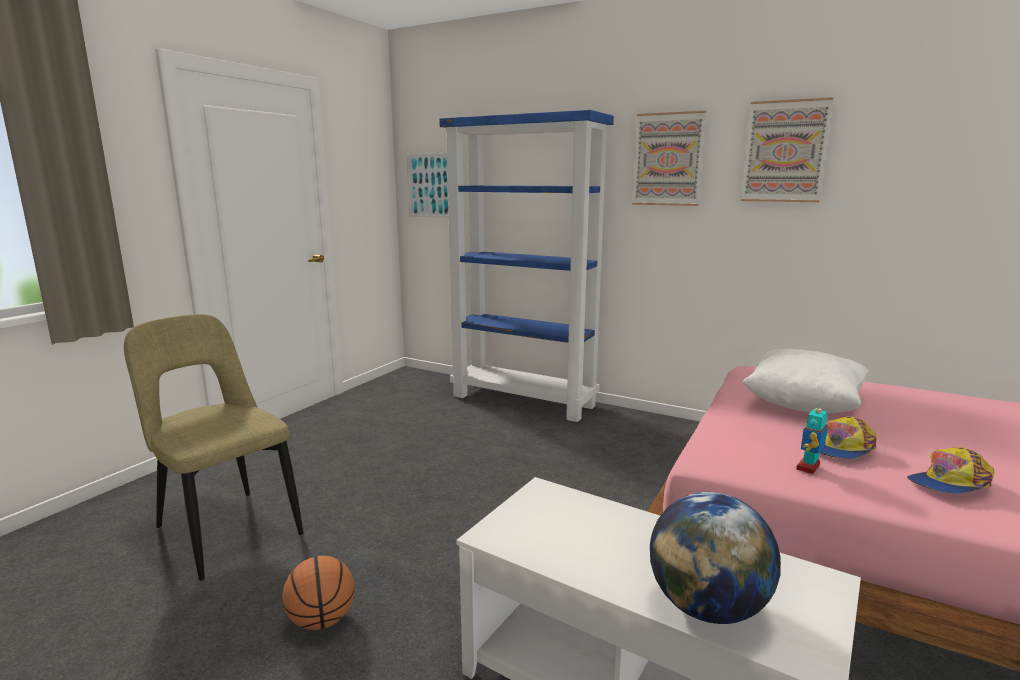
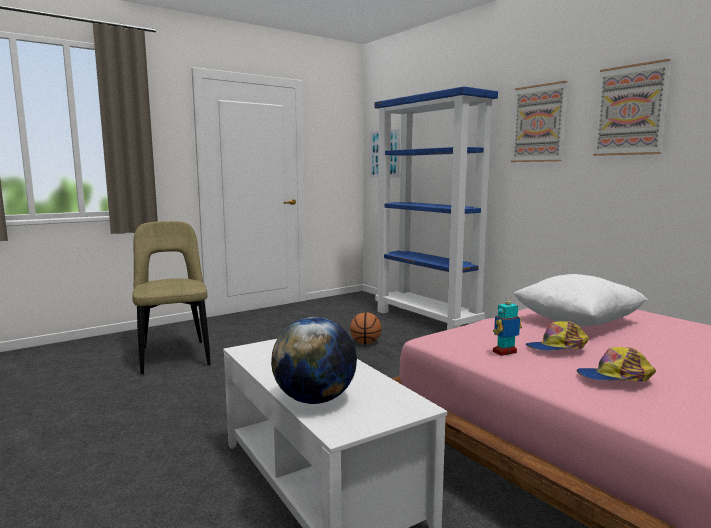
camera: 25 degrees right, 5 degrees down
basketball [282,556,354,630] -> basketball moved to [350,312,382,344]

